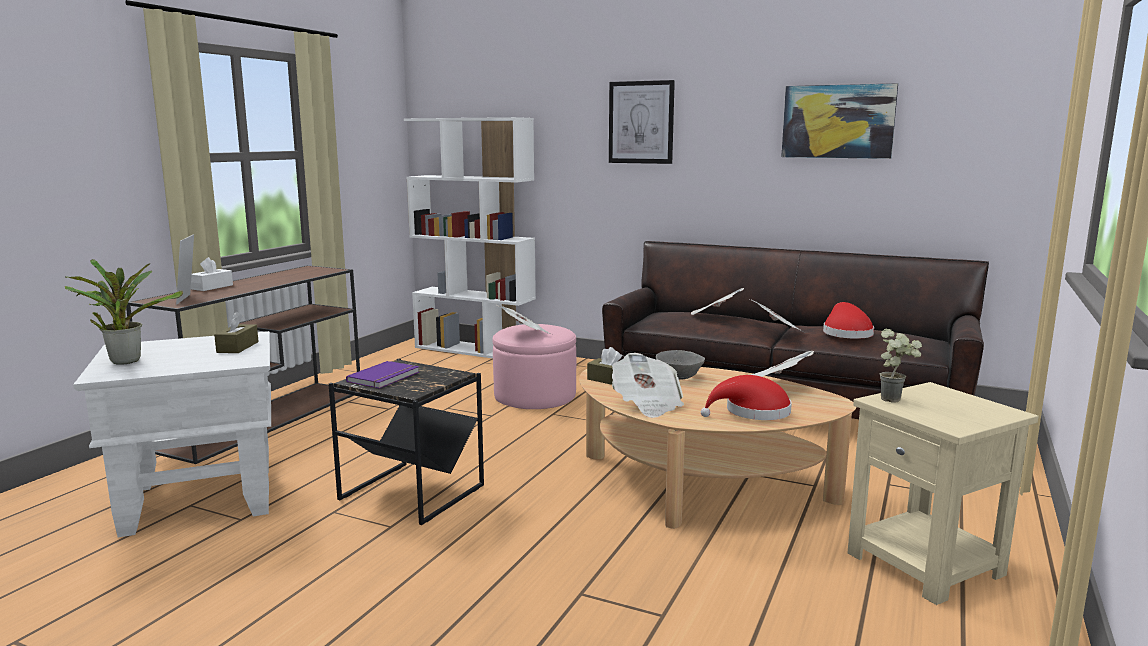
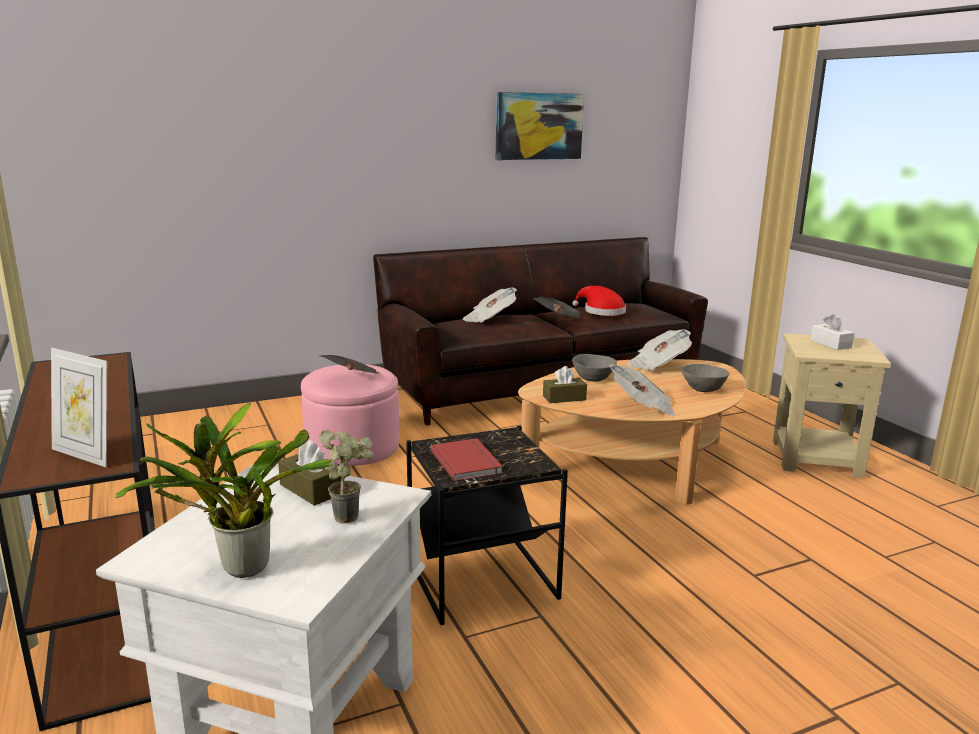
camera: 50 degrees left, 5 degrees up
white tissue box [191,257,233,291] -> white tissue box moved to [811,314,854,350]
purple book [346,361,419,389] -> red book [431,438,503,481]
white bookcase [404,117,536,358] -> none
picture [609,80,675,164] -> none
red hat [701,375,792,420] -> grey bowl [681,364,729,392]
potted plant [880,328,922,403] -> potted plant moved to [319,430,373,524]

